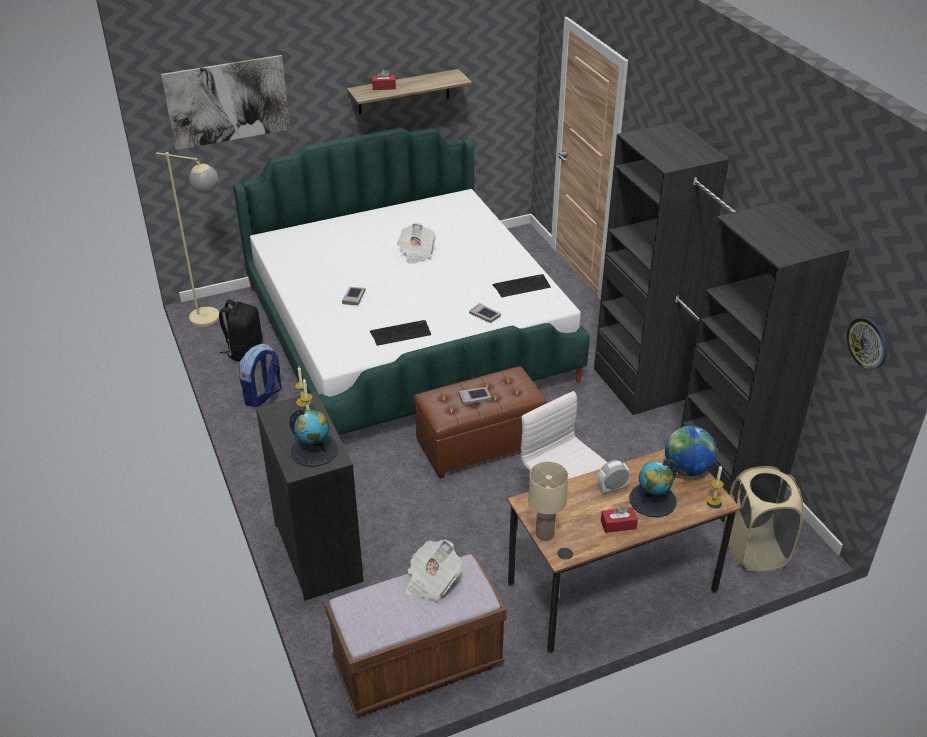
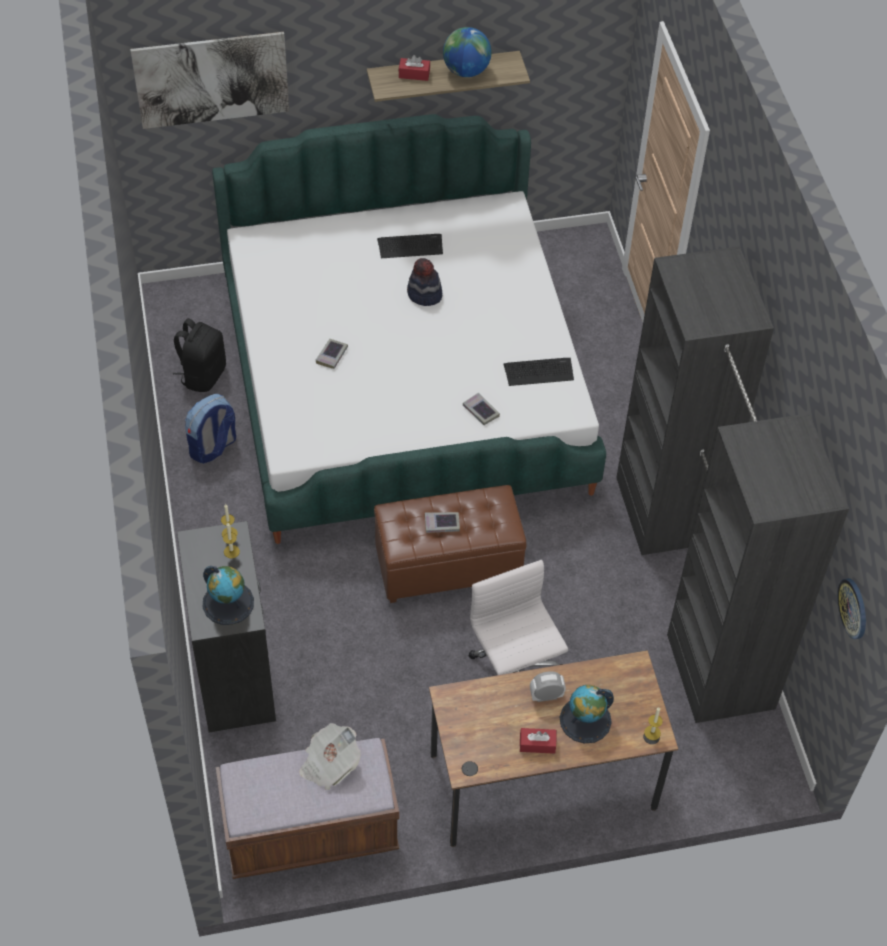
camera: 10 degrees right, 15 degrees up
beige floor lamp [156,152,219,327] -> none
keyboard [370,320,431,346] -> keyboard moved to [377,234,443,258]
newspaper [397,223,436,264] -> hat [407,258,442,306]
beige table lamp [528,461,568,541] -> none
globe [665,426,717,476] -> globe moved to [443,27,492,77]
beige laundry basket [724,466,803,572] -> none

